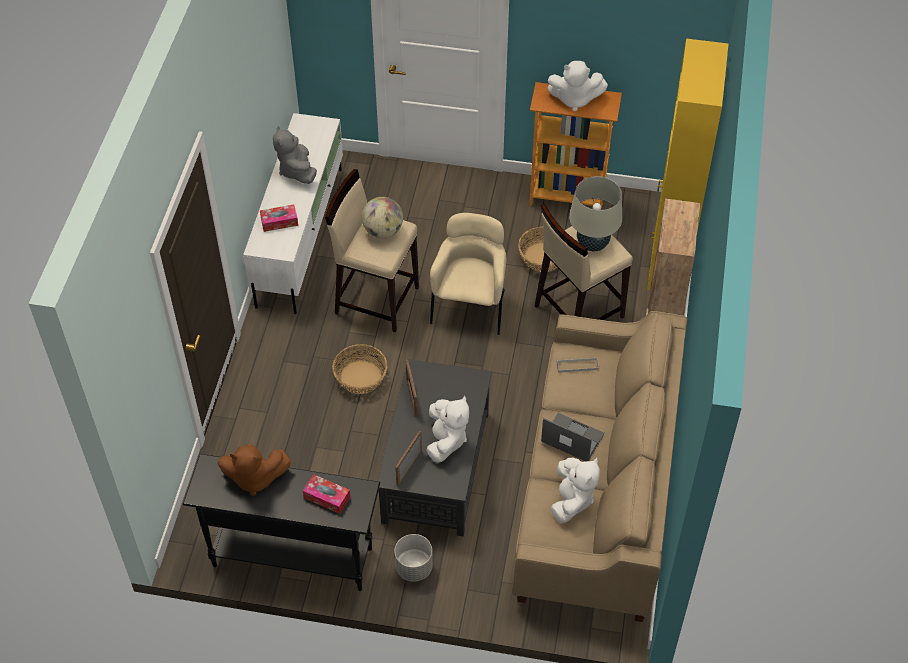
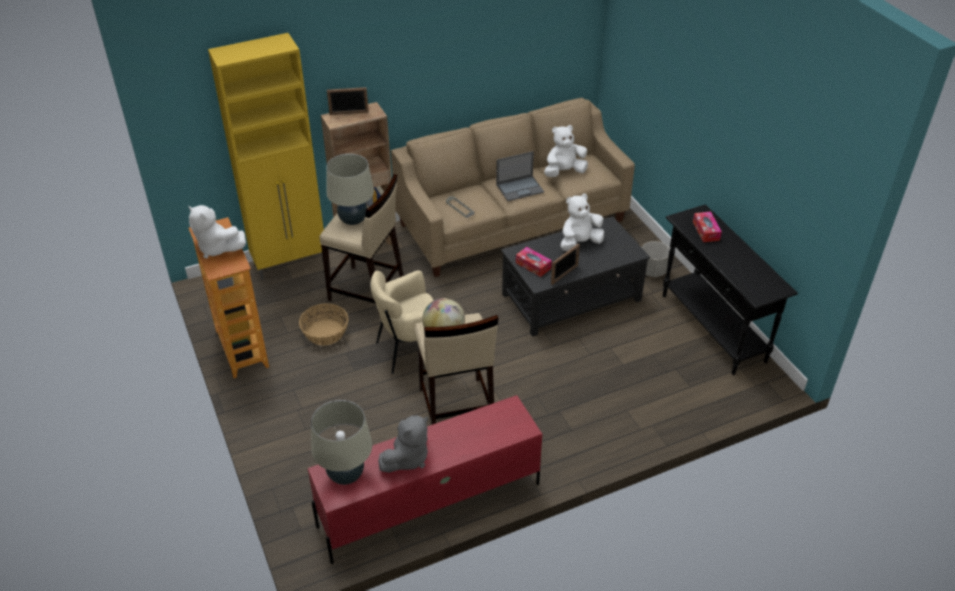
camera: 125 degrees left, 10 degrees down
brown plush toy [217,444,291,496] -> none
white tv stand [243,113,343,314] -> red tv stand [308,395,542,564]
tissue box [260,204,298,232] -> tissue box moved to [516,247,552,277]
basket [332,344,387,394] -> none
picture frame [395,431,422,486] -> picture frame moved to [327,87,369,115]
laptop [541,413,605,461] -> laptop turned 105 degrees counterclockwise [496,151,544,201]
white plush toy [547,61,608,111] -> white plush toy turned 150 degrees clockwise [188,205,246,259]
none -> beige table lamp [311,400,372,485]

